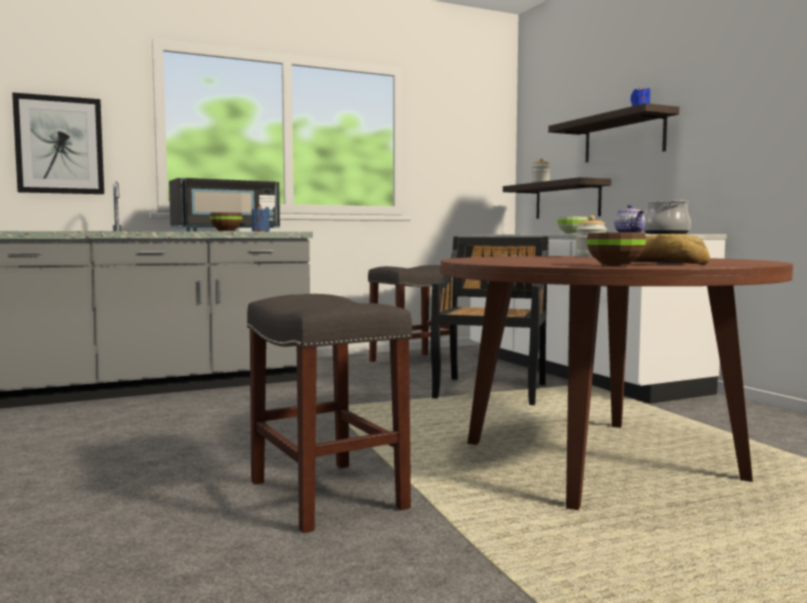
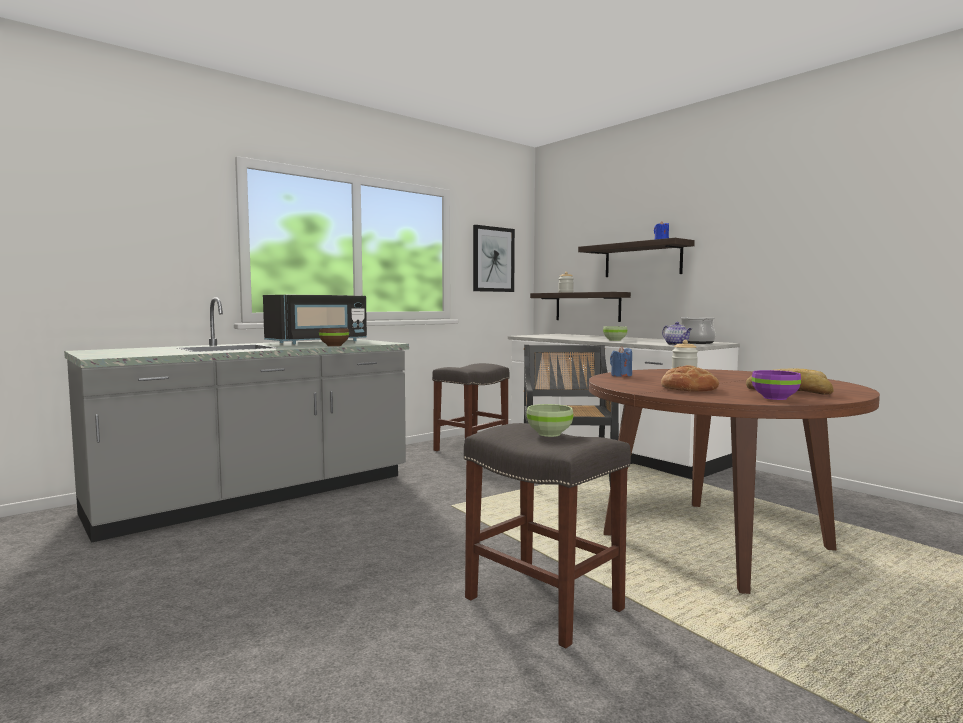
camera: 15 degrees left, 0 degrees up
picture [12,92,104,194] -> picture moved to [473,225,515,292]
blue candle [251,205,270,231] -> blue candle moved to [610,346,632,377]
brown bowl [587,233,646,266] -> purple bowl [752,370,801,400]
none -> green bowl [527,404,573,437]
none -> bread [661,365,719,392]

